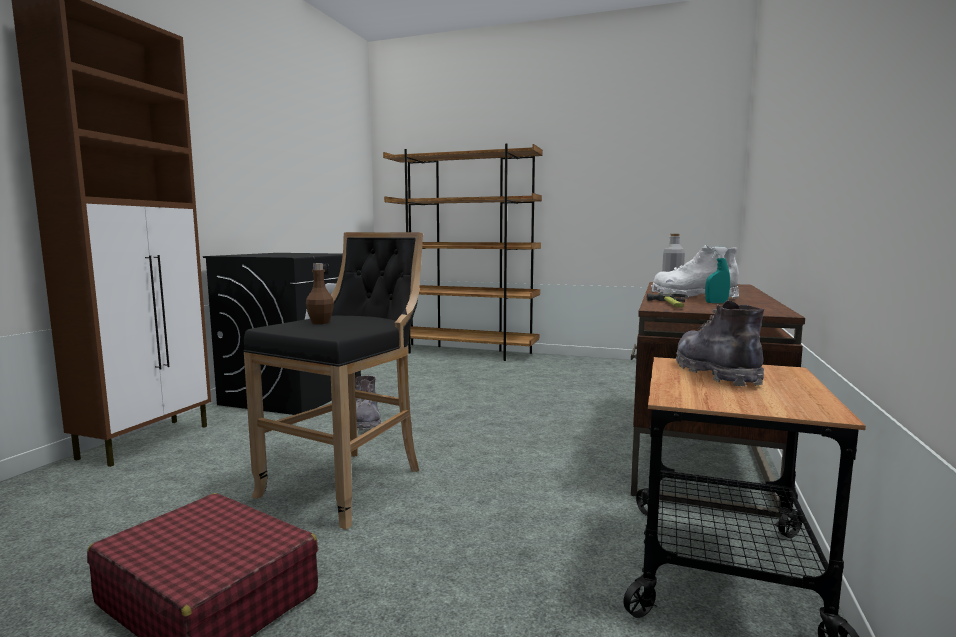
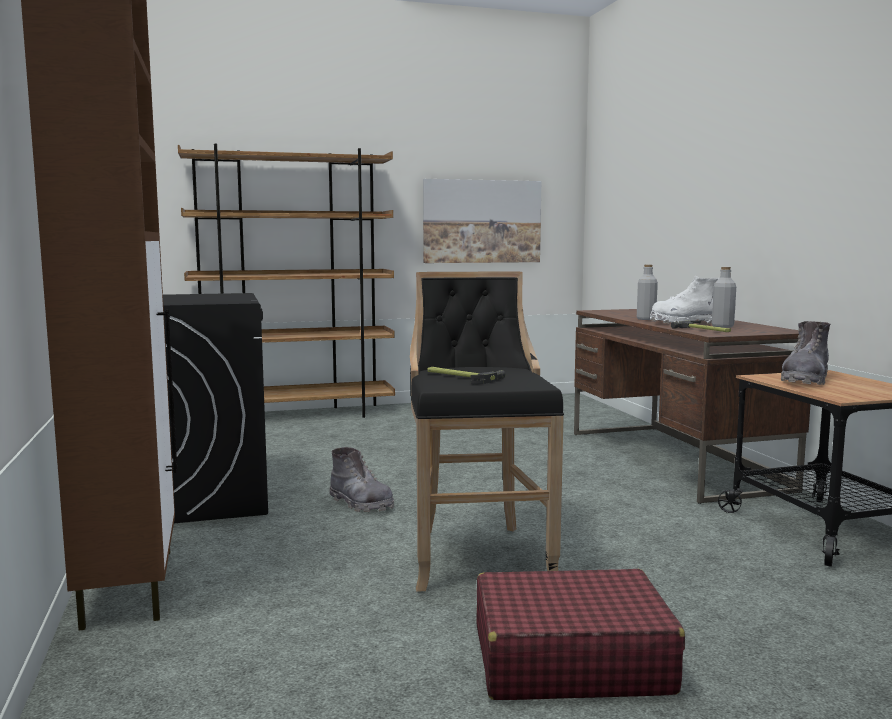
camera: 35 degrees left, 0 degrees up
brown bottle [306,263,334,324] -> hammer [427,367,505,384]
grey boot [676,300,764,386] -> grey boot turned 105 degrees counterclockwise [781,321,830,385]
turquoise spray bottle [705,247,730,303] -> grey bottle [712,267,736,328]
none -> picture [423,179,541,263]

